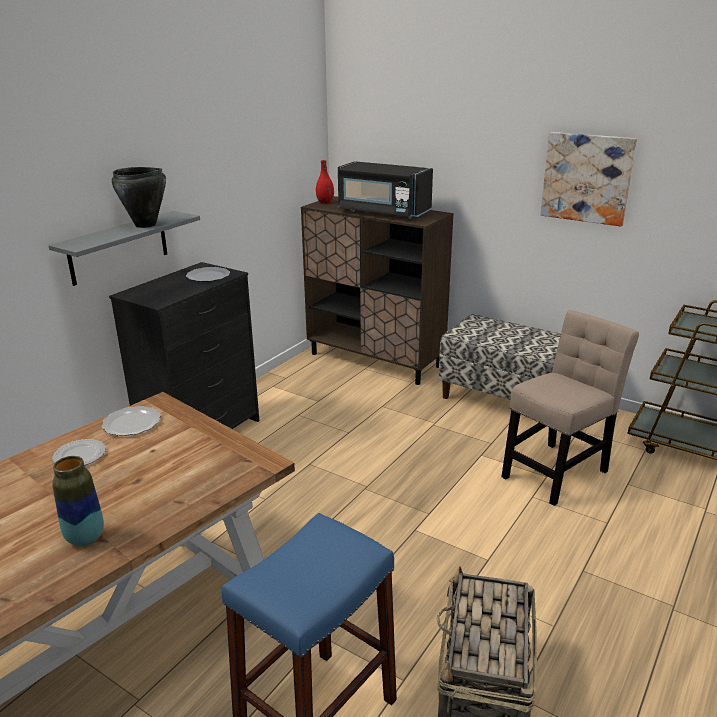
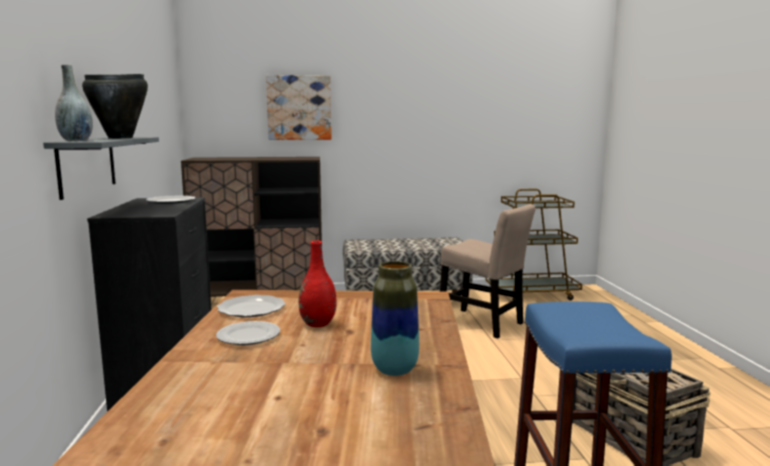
camera: 40 degrees left, 15 degrees down
red vase [316,160,334,204] -> red vase moved to [299,241,337,327]
black microwave [338,161,433,219] -> none
beige chair [501,310,639,506] -> beige chair turned 120 degrees clockwise [440,204,535,338]
picture [541,132,637,227] -> picture moved to [266,75,332,140]
none -> grey vase [55,64,93,141]

